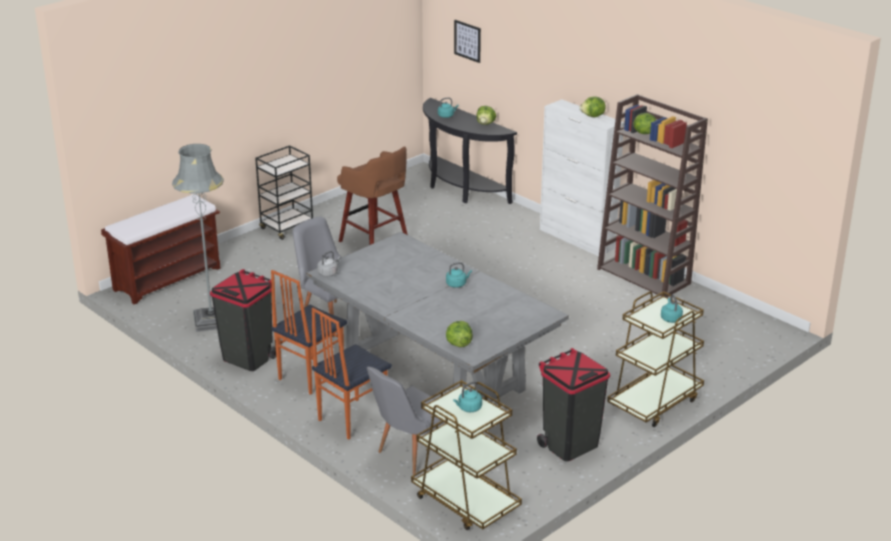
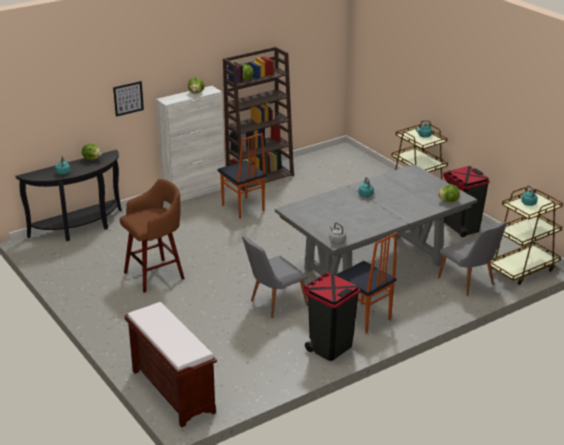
camera: 80 degrees left, 0 degrees up
grey floor lamp [172,144,224,332] -> none
black cart [255,145,313,240] -> none
chair [312,308,392,440] -> chair moved to [218,133,267,219]
picture [454,20,481,63] -> picture moved to [113,81,144,117]

